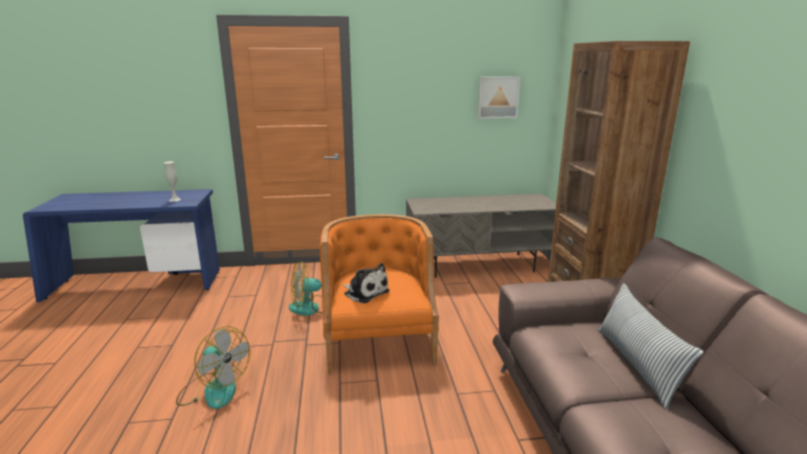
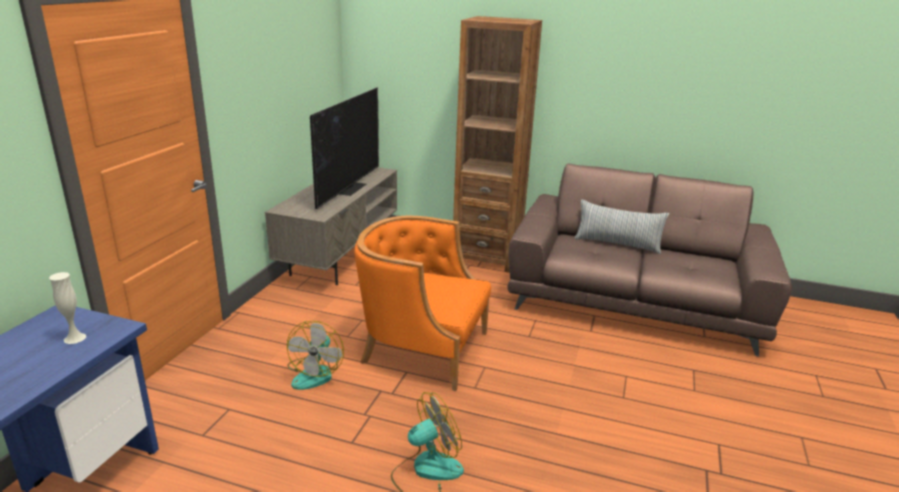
camera: 65 degrees left, 5 degrees up
plush toy [343,263,390,303] -> none
picture [478,77,520,119] -> none
none -> television [310,87,379,209]

